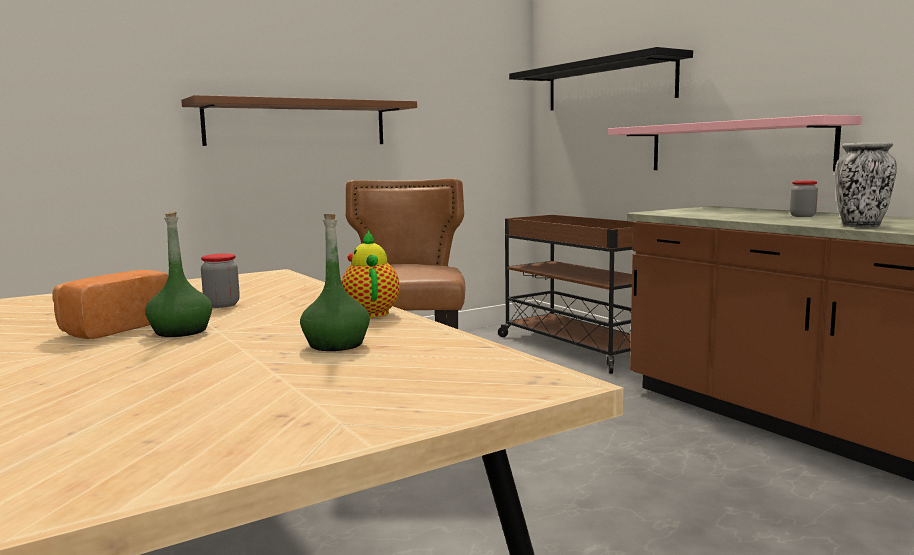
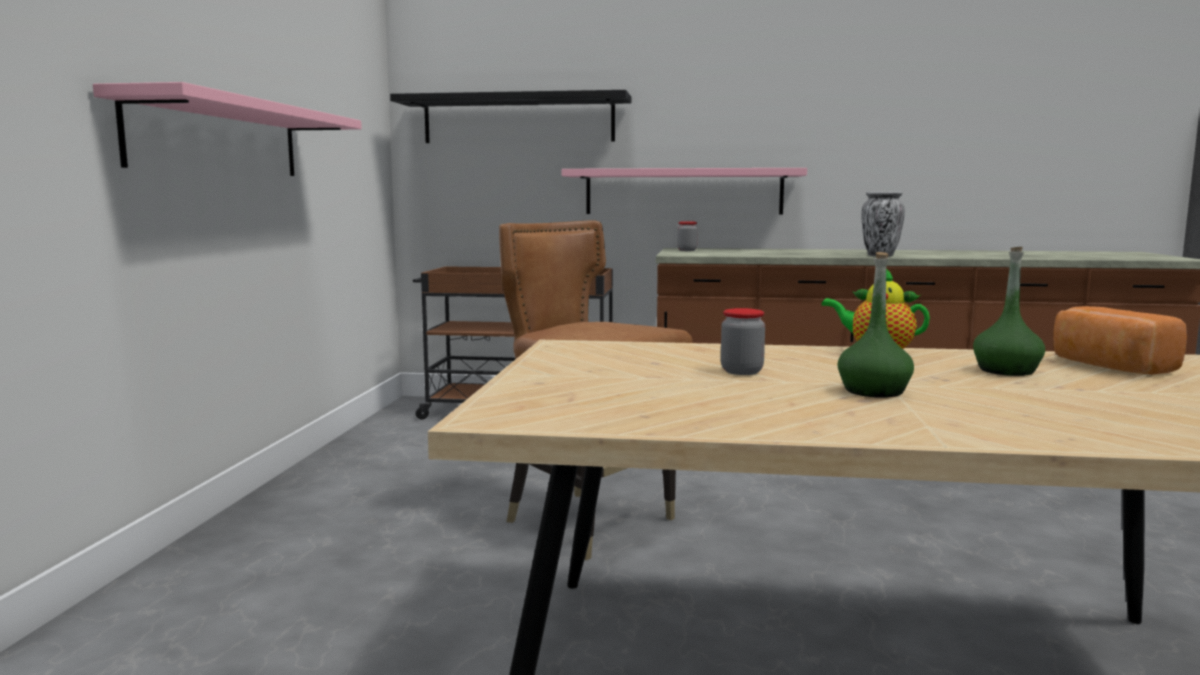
camera: 50 degrees left, 0 degrees up
bread [53,270,168,339] -> bread moved to [1053,306,1187,375]
brown shelf [181,95,417,146] -> pink shelf [93,82,362,176]
jar [790,181,818,217] -> jar moved to [677,221,698,251]

